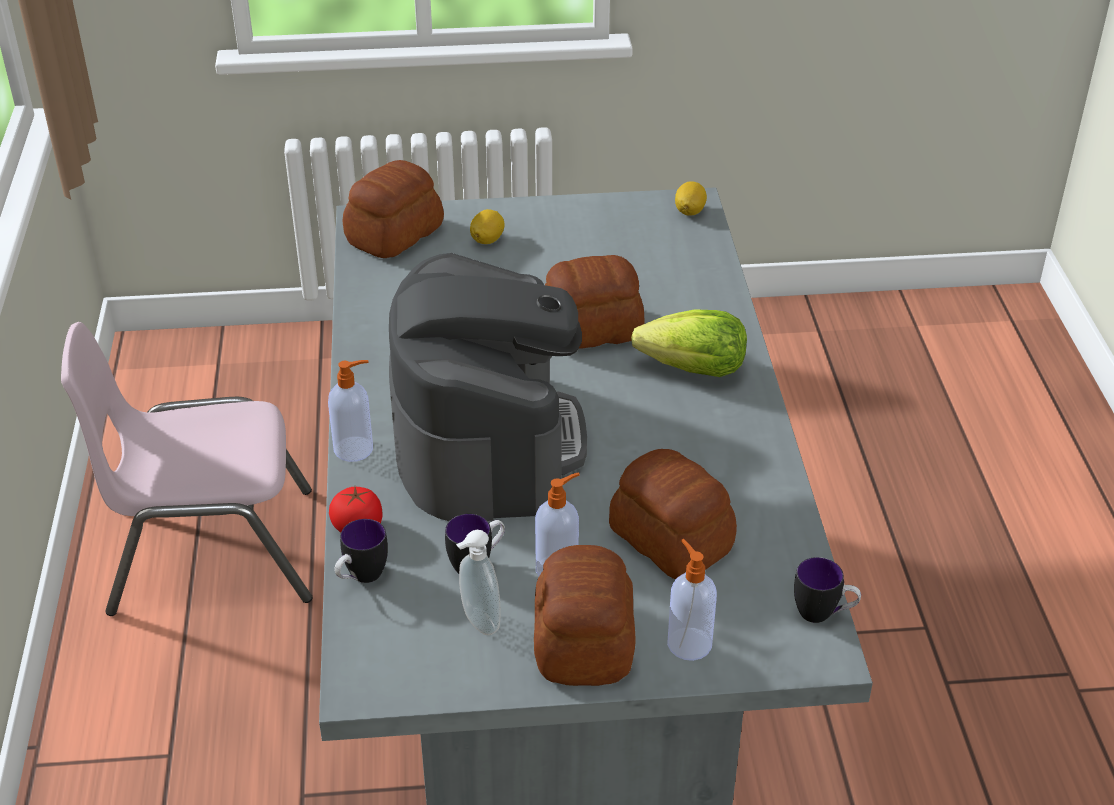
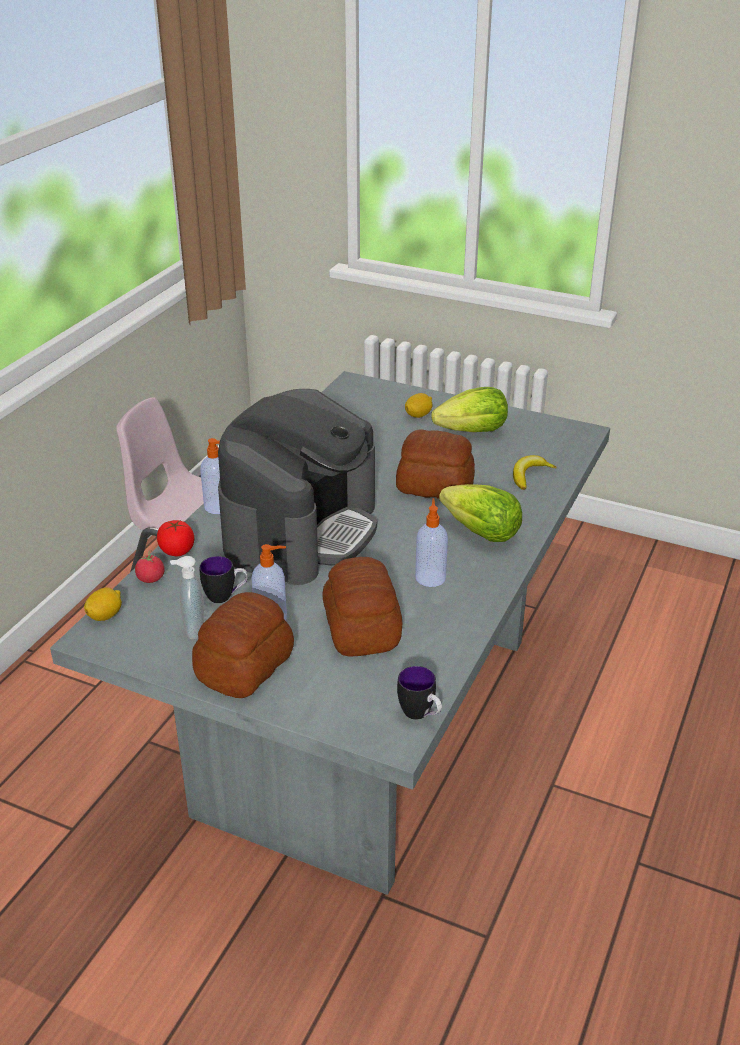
camera: 30 degrees right, 5 degrees down
mug [335,519,388,583] -> tomato [135,550,164,583]
bread [343,160,444,258] -> none
soap dispenser [667,539,717,661] -> soap dispenser moved to [415,498,448,587]
lemon [675,181,707,216] -> lemon moved to [84,588,122,621]
none -> lettuce [431,387,508,432]
none -> banana [513,455,557,490]

